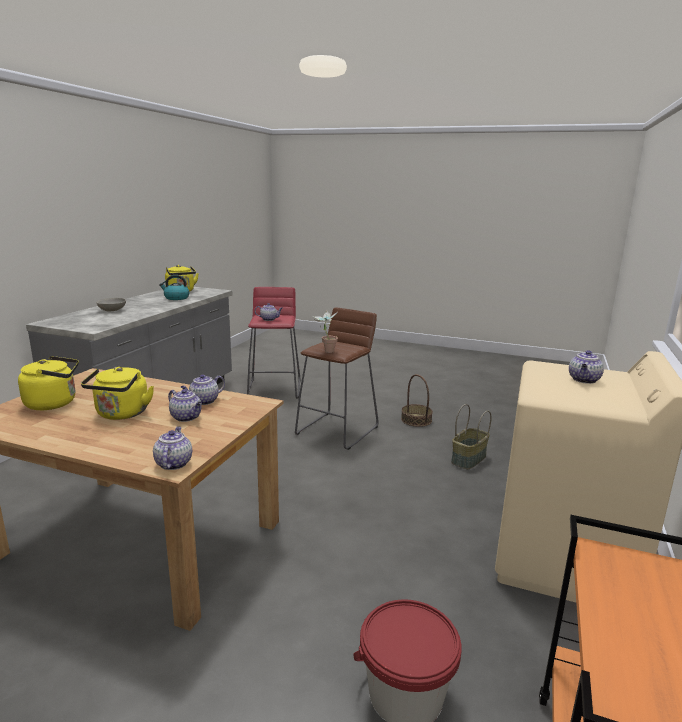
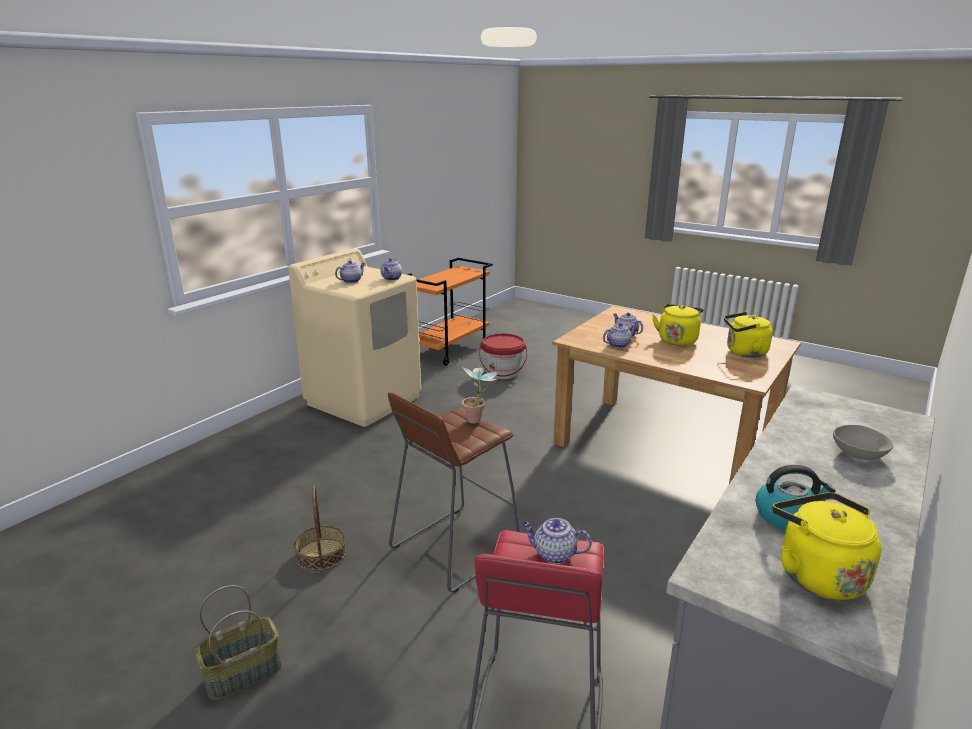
camera: 165 degrees left, 5 degrees up
teapot [153,427,192,470] -> teapot moved to [380,258,402,281]
basket [451,404,492,469] -> basket moved to [195,585,282,700]

